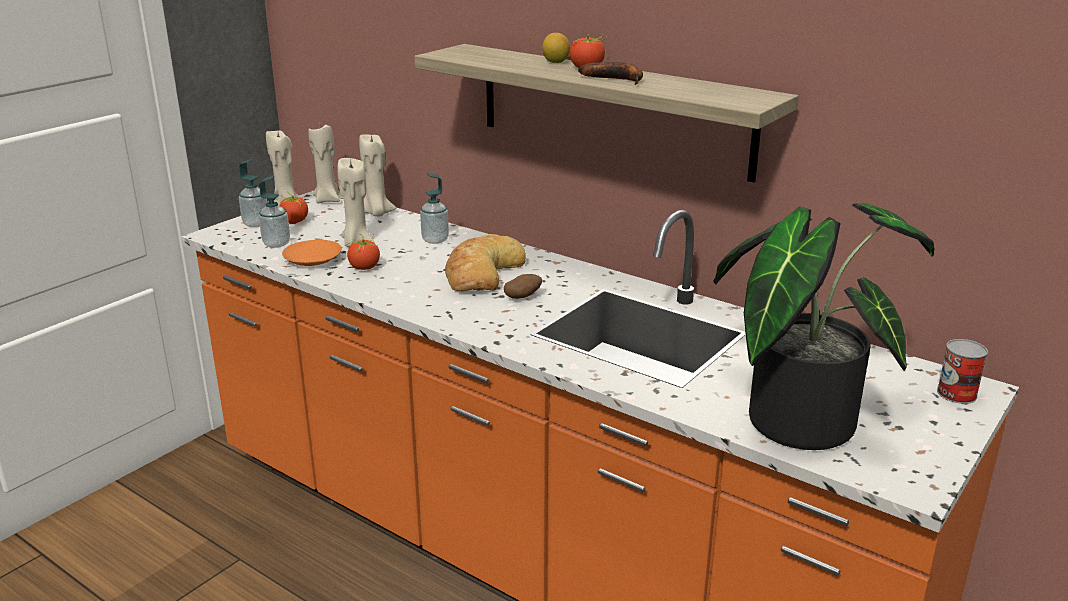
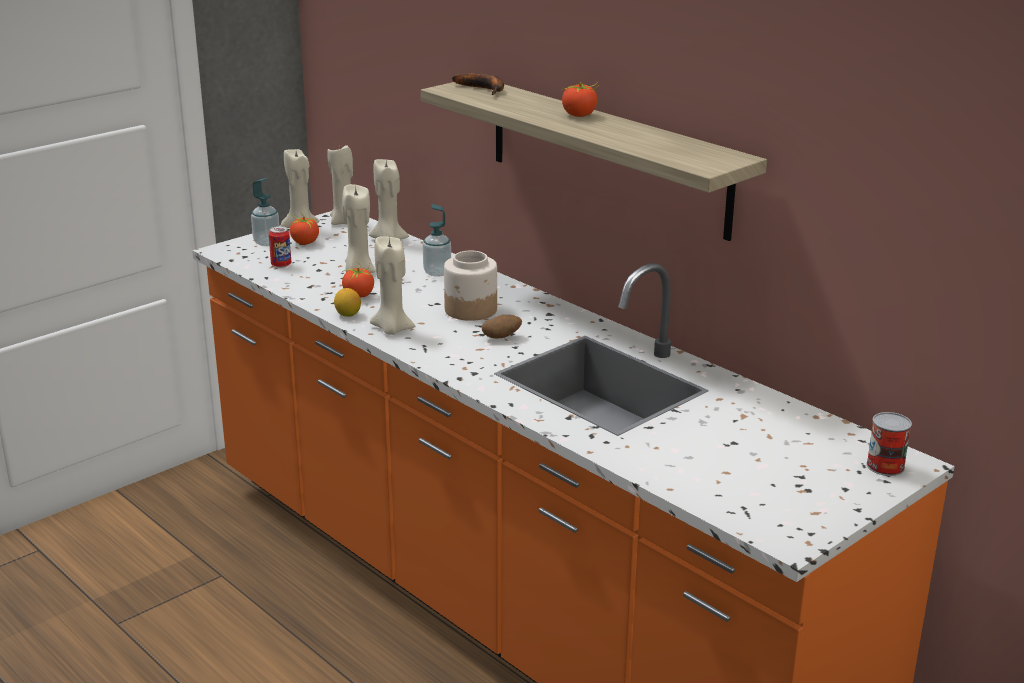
camera: 10 degrees right, 0 degrees up
soap dispenser [259,176,290,248] -> can [269,226,291,268]
orange plate [282,240,342,266] -> none
bread [445,234,526,291] -> jar [444,251,497,321]
lemon [542,33,570,63] -> lemon moved to [334,288,361,316]
banana [578,62,643,85] -> banana moved to [452,73,504,95]
potted plant [714,203,934,450] -> none
none -> beige candle [370,236,415,335]

